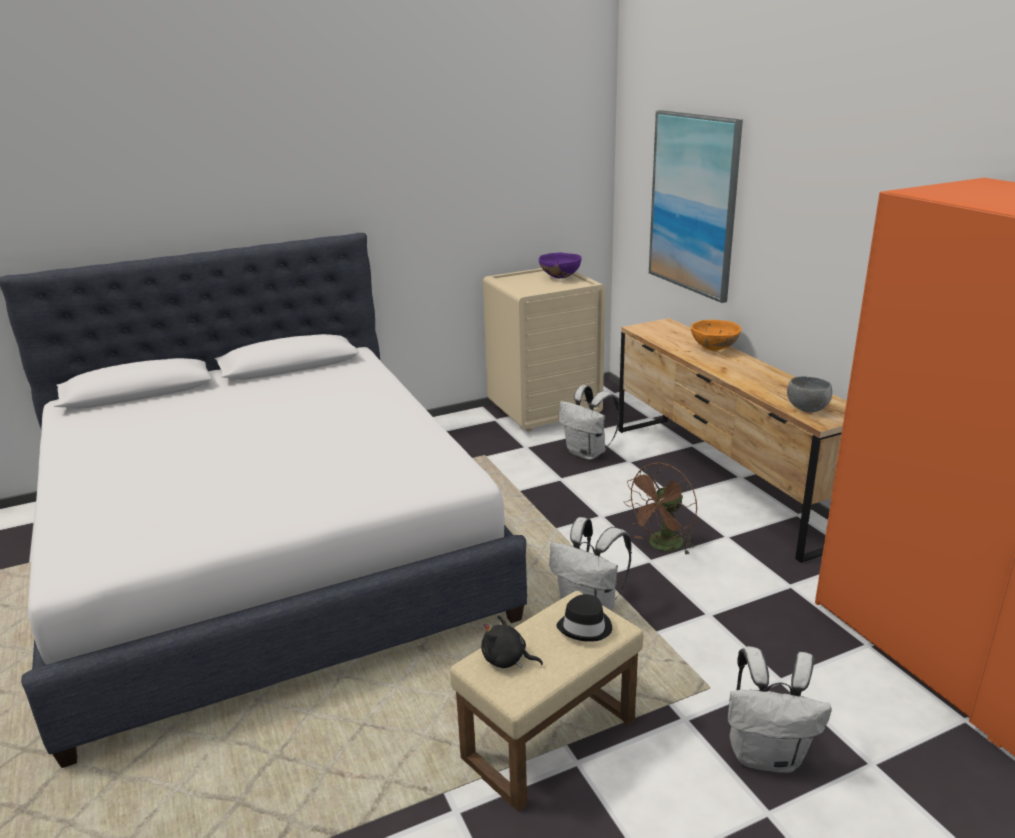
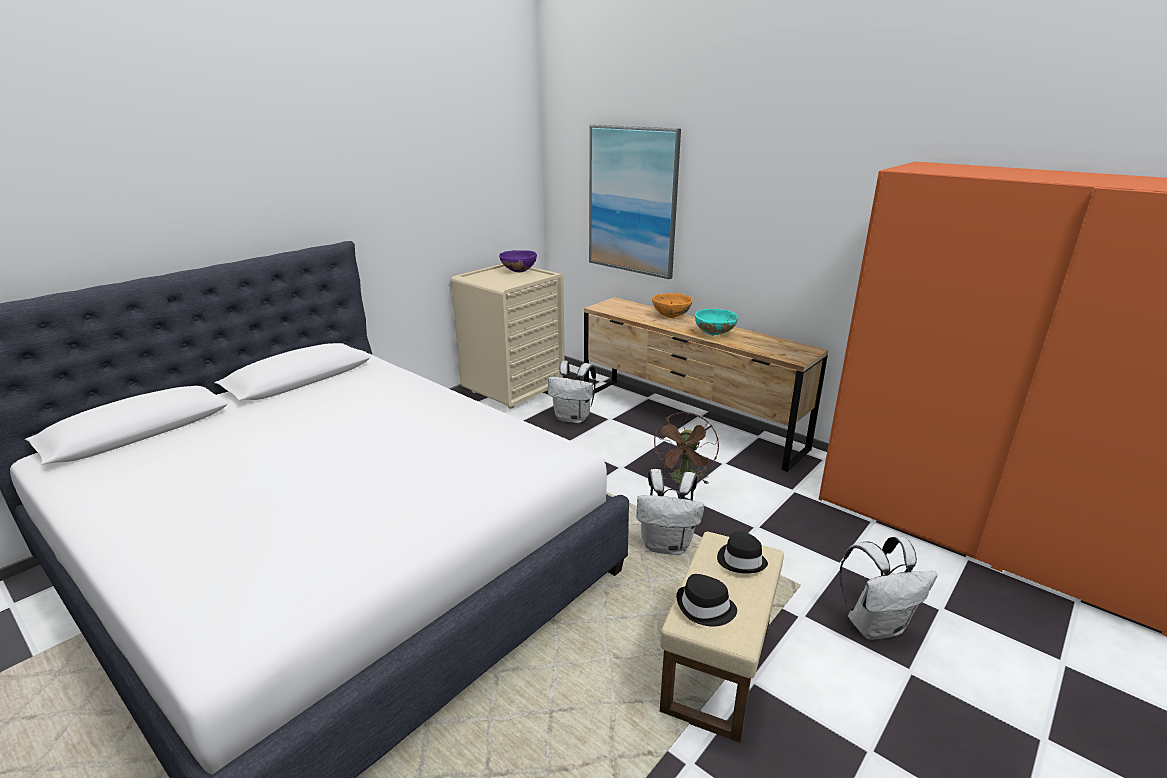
camera: 25 degrees left, 0 degrees up
black plush toy [481,615,543,668] -> black hat [676,574,737,627]
grey bowl [787,376,832,413] -> none
none -> turquoise bowl [695,309,738,335]

